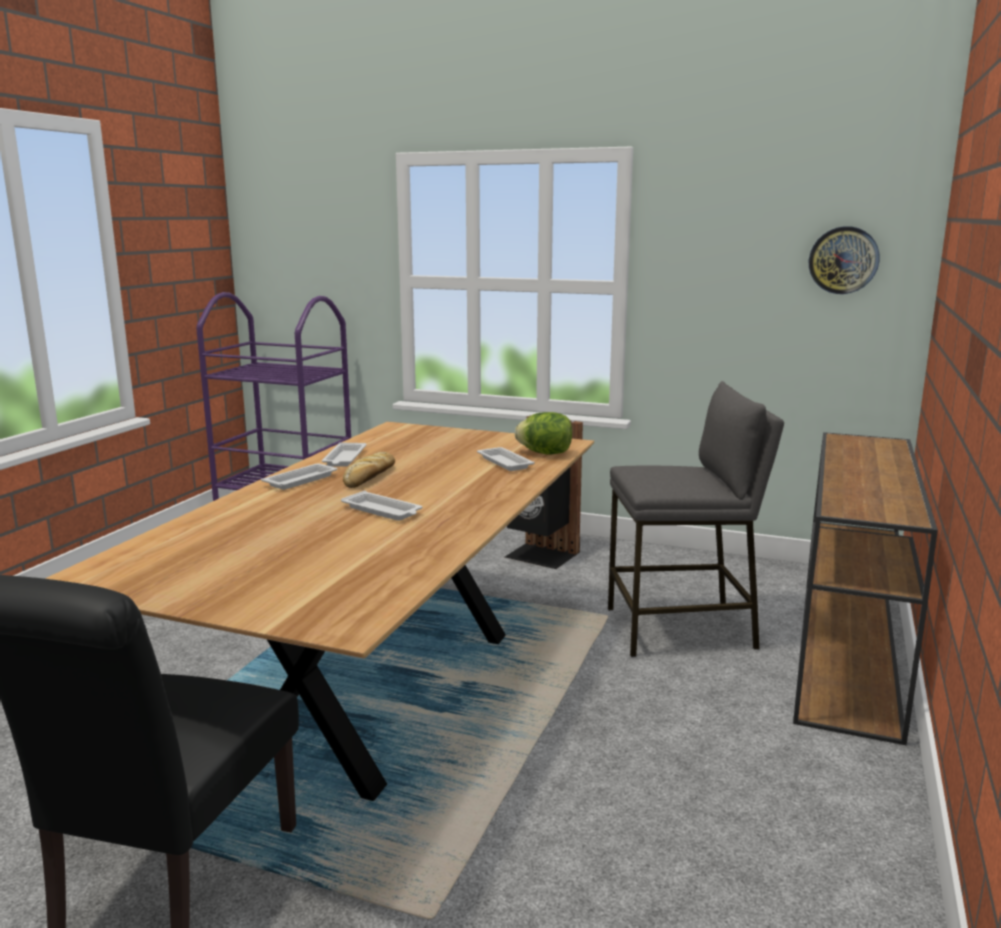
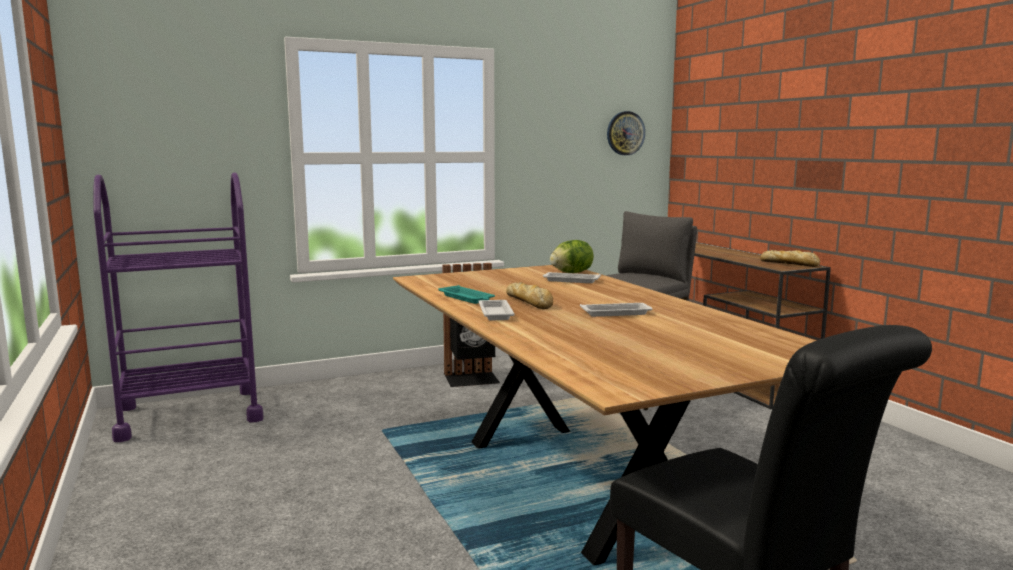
camera: 45 degrees left, 5 degrees down
white tray [322,442,366,467] -> turquoise tray [439,285,495,304]
none -> bread [760,250,820,267]

